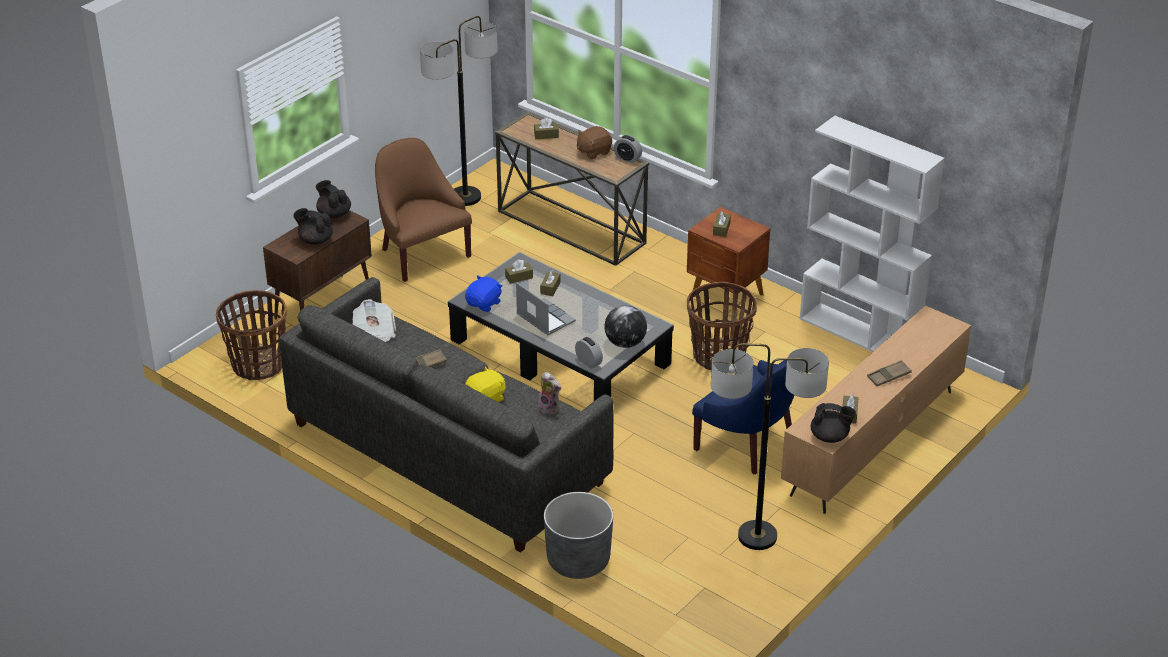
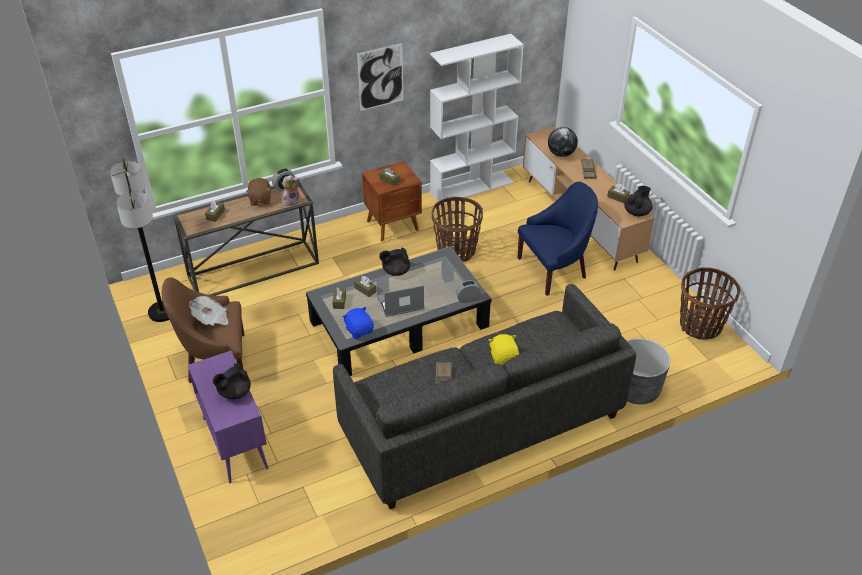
camera: 65 degrees left, 5 degrees up
basket [216,290,287,380] -> basket moved to [680,267,741,340]
brown cabinet [263,210,372,319] -> purple cabinet [188,351,269,483]
black teapot [316,180,351,218] -> black teapot moved to [379,248,410,276]
newspaper [353,299,396,342] -> newspaper moved to [189,296,228,326]
plush toy [538,372,561,415] -> plush toy moved to [282,175,300,206]
globe [604,305,647,348] -> globe moved to [548,127,578,157]
floor lamp [711,343,829,550] -> none
none -> picture [357,43,404,111]

